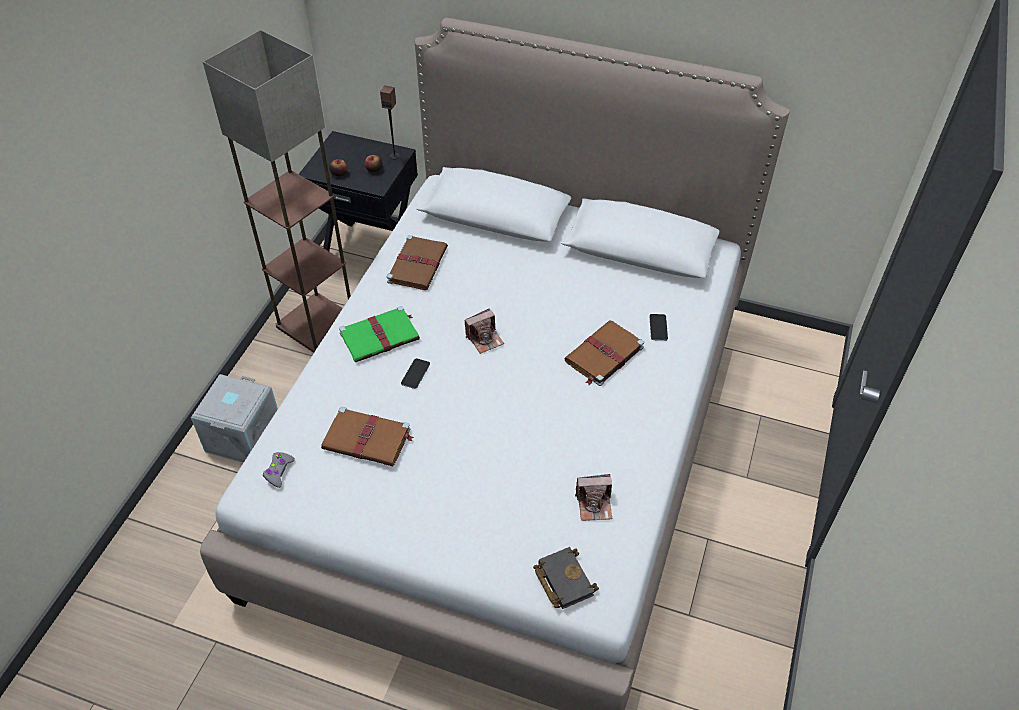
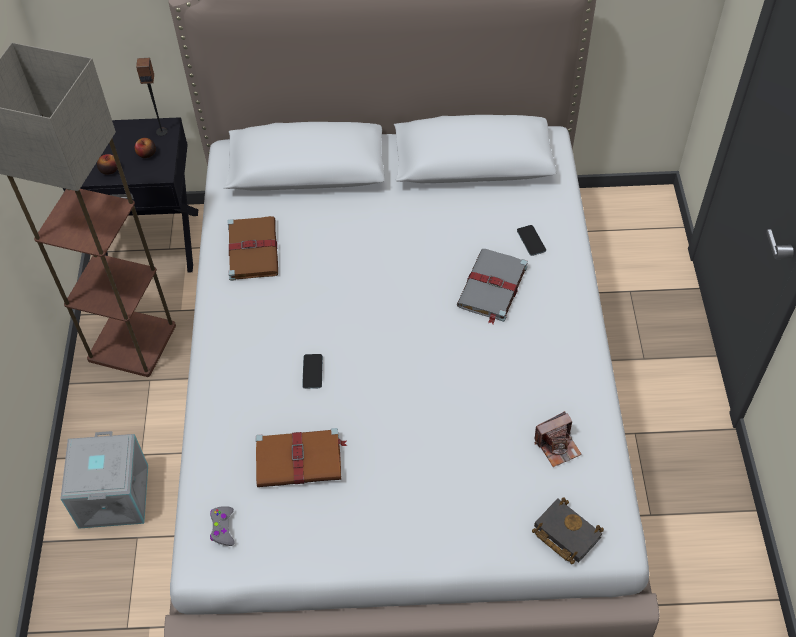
camera: 20 degrees left, 5 degrees up
green book [339,306,420,362] -> none
camera [465,308,504,354] -> none
brown book [564,320,644,386] -> grey book [457,249,528,324]

